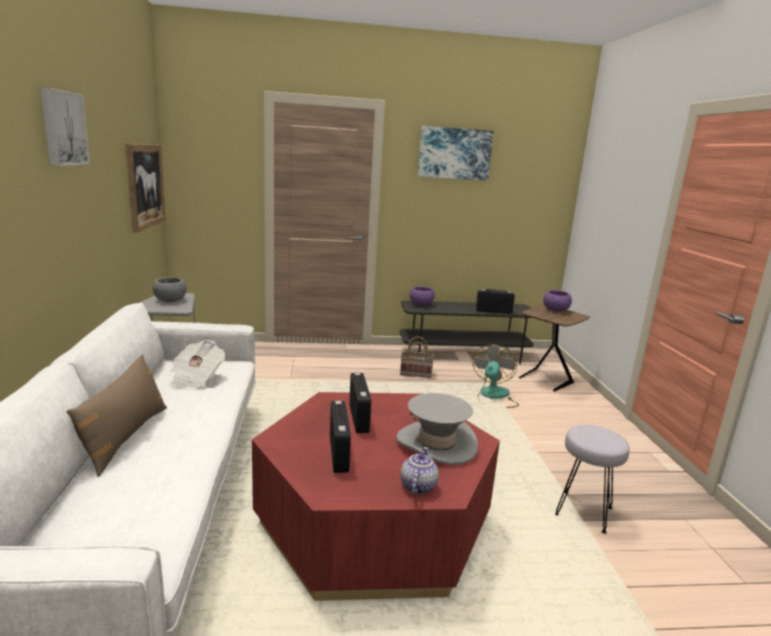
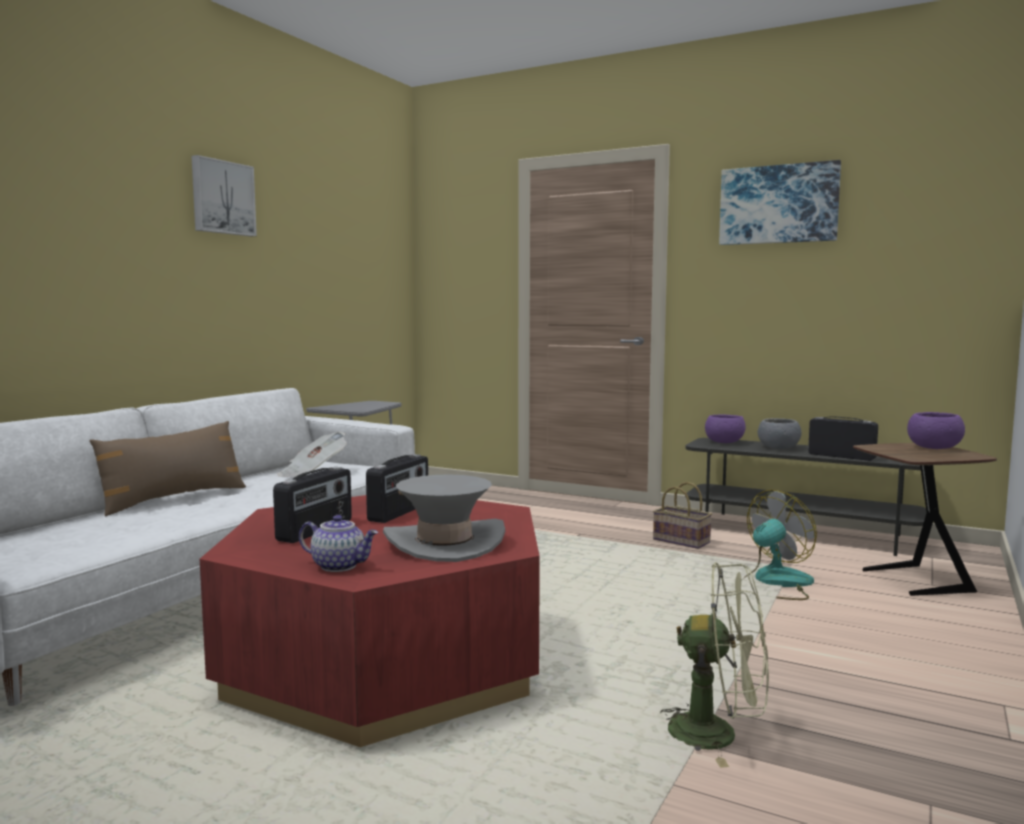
camera: 35 degrees right, 10 degrees down
picture [126,144,166,233] -> none
grey bowl [153,277,187,302] -> grey bowl moved to [758,418,802,449]
teapot [401,447,439,495] -> teapot turned 60 degrees clockwise [299,515,378,572]
grey stool [555,425,630,533] -> green fan [660,562,769,768]

